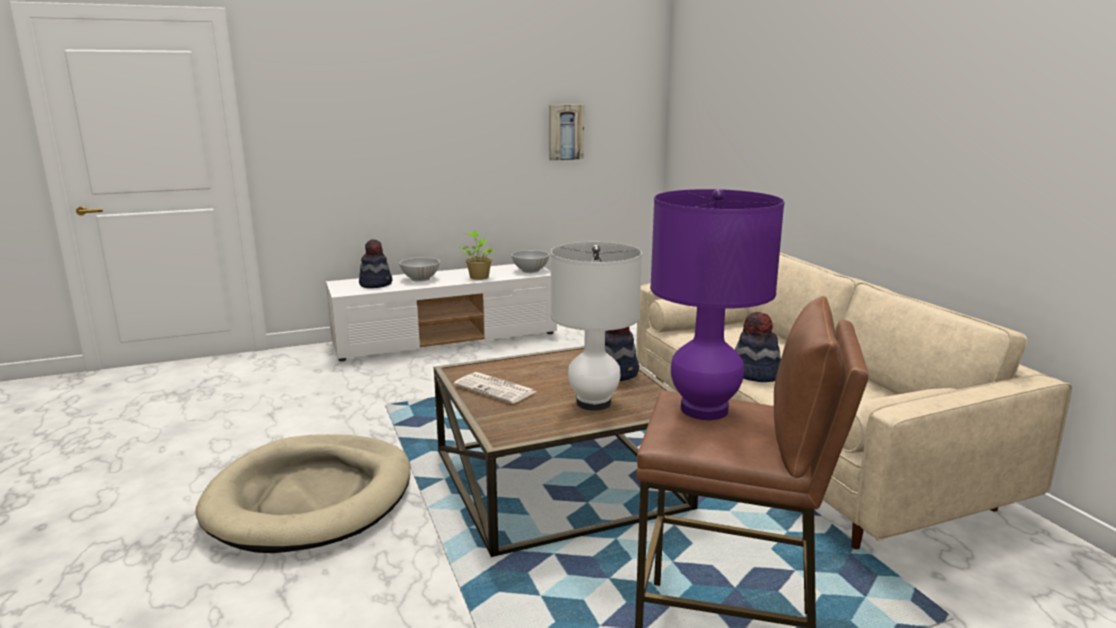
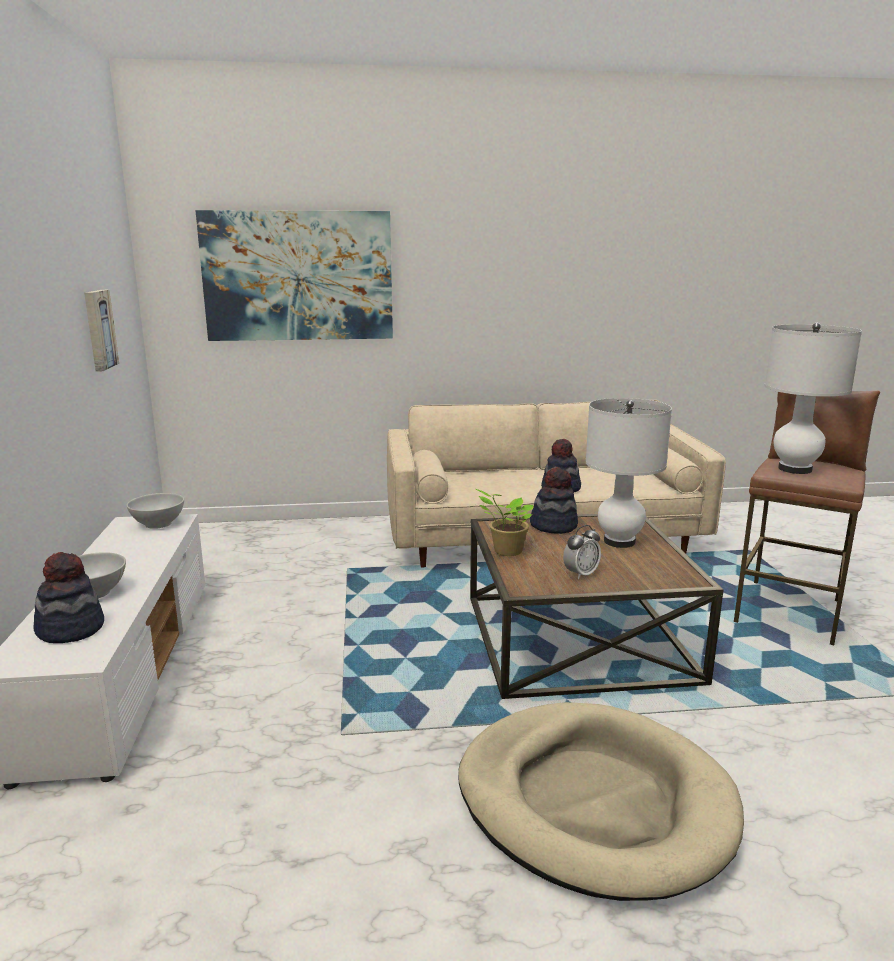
camera: 75 degrees left, 0 degrees up
newspaper [454,372,537,404] -> alarm clock [563,525,601,579]
potted plant [459,230,494,280] -> potted plant moved to [476,489,534,556]
purple table lamp [650,189,784,420] -> white table lamp [764,323,862,474]
none -> picture [195,210,393,341]

